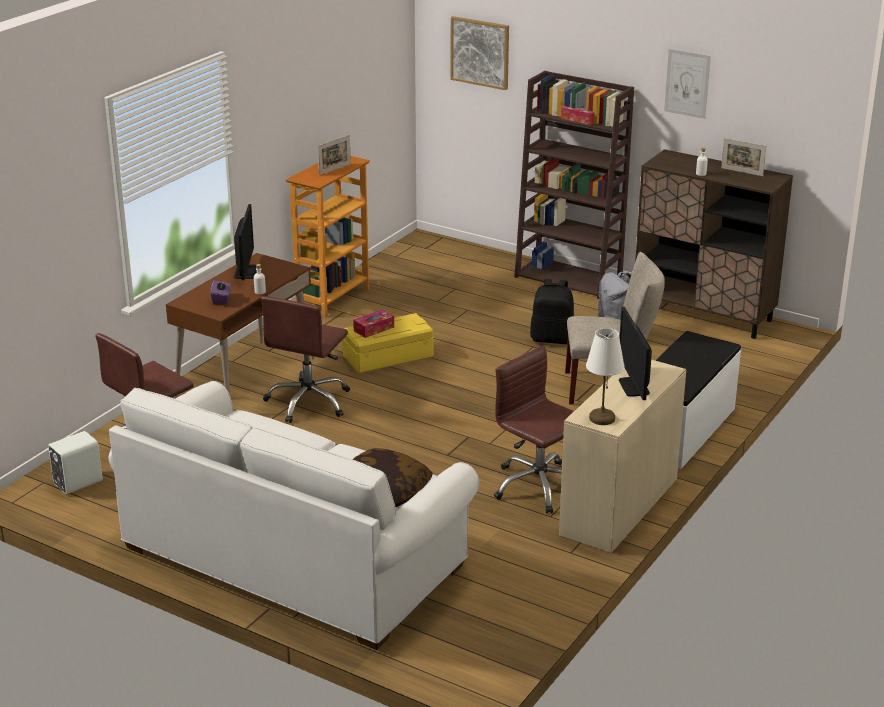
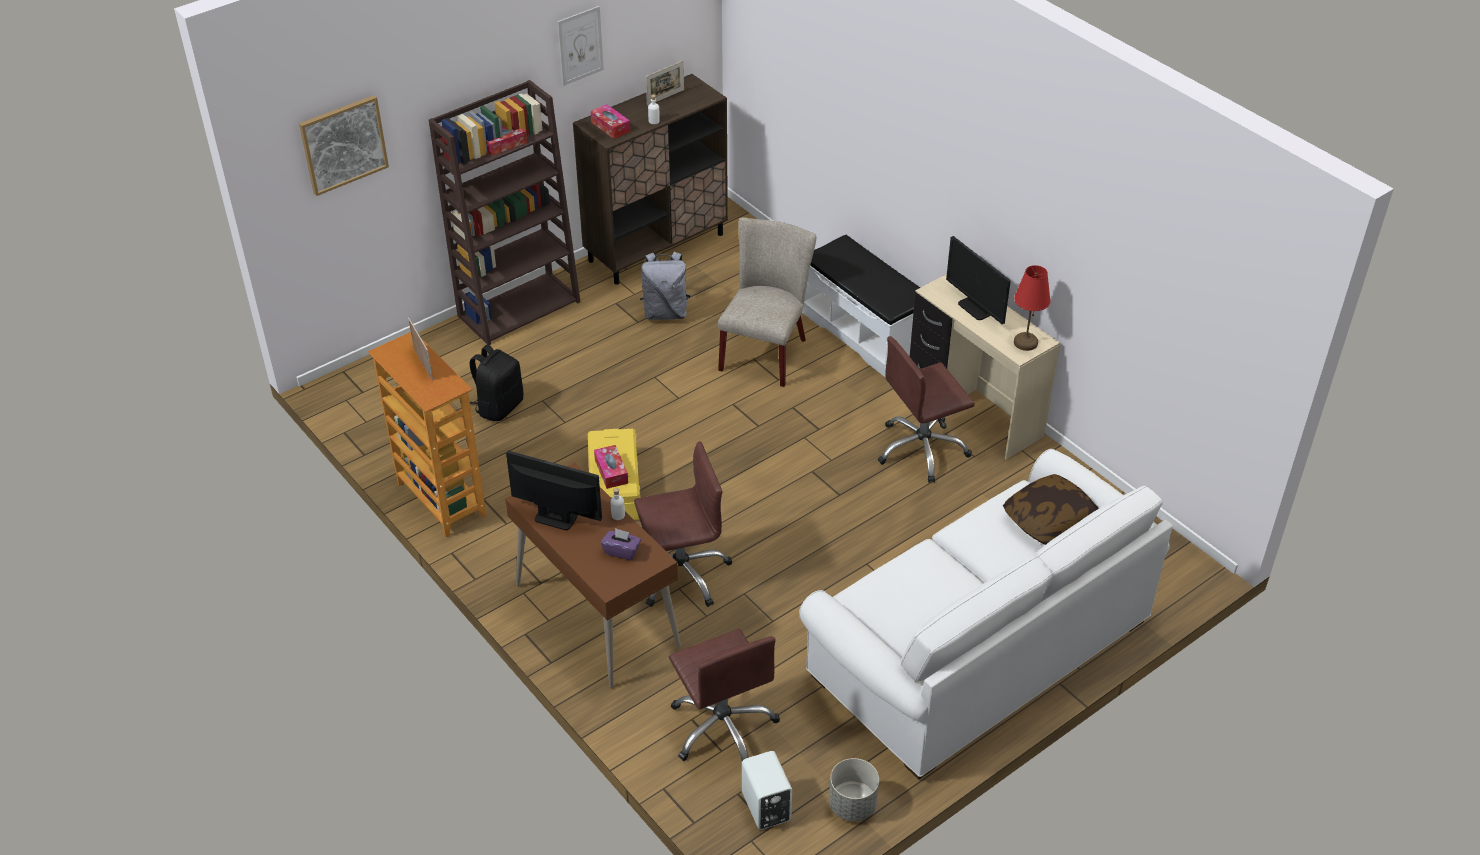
camera: 70 degrees left, 15 degrees up
brown office chair [261,296,350,423] -> brown office chair turned 60 degrees counterclockwise [634,441,732,607]
black backpack [530,279,574,344] -> black backpack moved to [470,344,523,421]
white table lamp [586,328,625,425] -> red table lamp [1014,265,1051,351]
monitor [619,307,652,400] -> monitor turned 45 degrees clockwise [946,236,1011,324]
none -> tissue box [590,104,630,139]
none -> grey planter [829,758,879,821]

